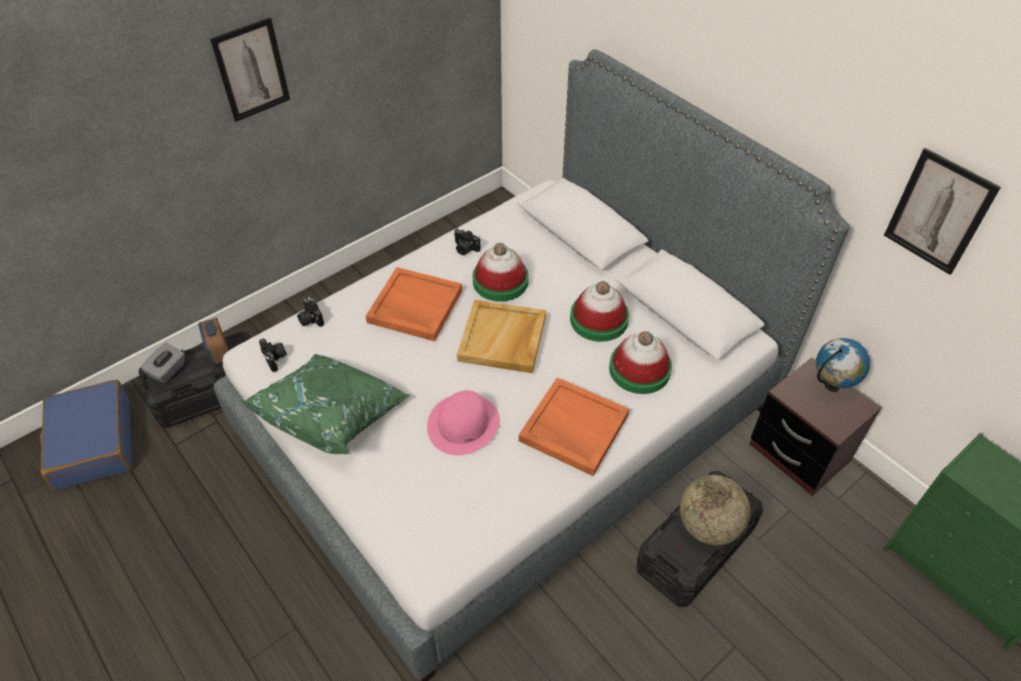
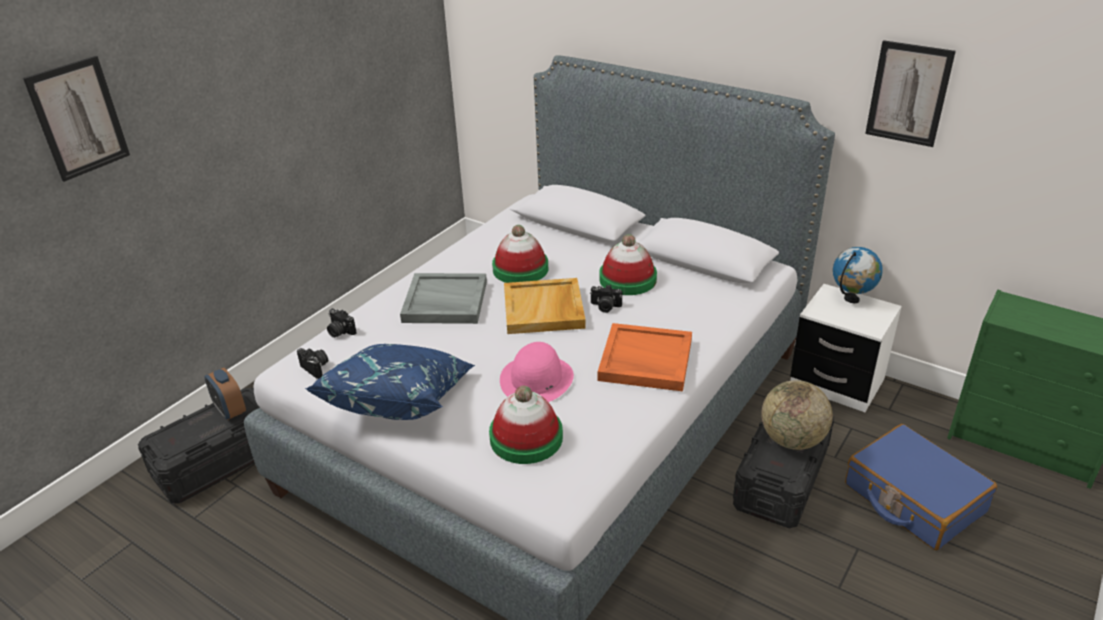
camera: 15 degrees left, 15 degrees down
blue suitcase [40,380,132,491] -> blue suitcase moved to [845,424,997,550]
grey tissue box [141,343,185,383] -> none
picture [210,18,290,122] -> picture moved to [23,56,130,182]
green pillow [241,354,411,454] -> blue pillow [305,344,475,420]
orange tray [366,267,462,341] -> grey tray [400,273,487,324]
camera [454,229,481,255] -> camera moved to [590,285,622,313]
hat [609,331,672,394] -> hat moved to [489,386,563,464]
brown nightstand [750,357,882,496] -> white nightstand [790,284,902,412]

